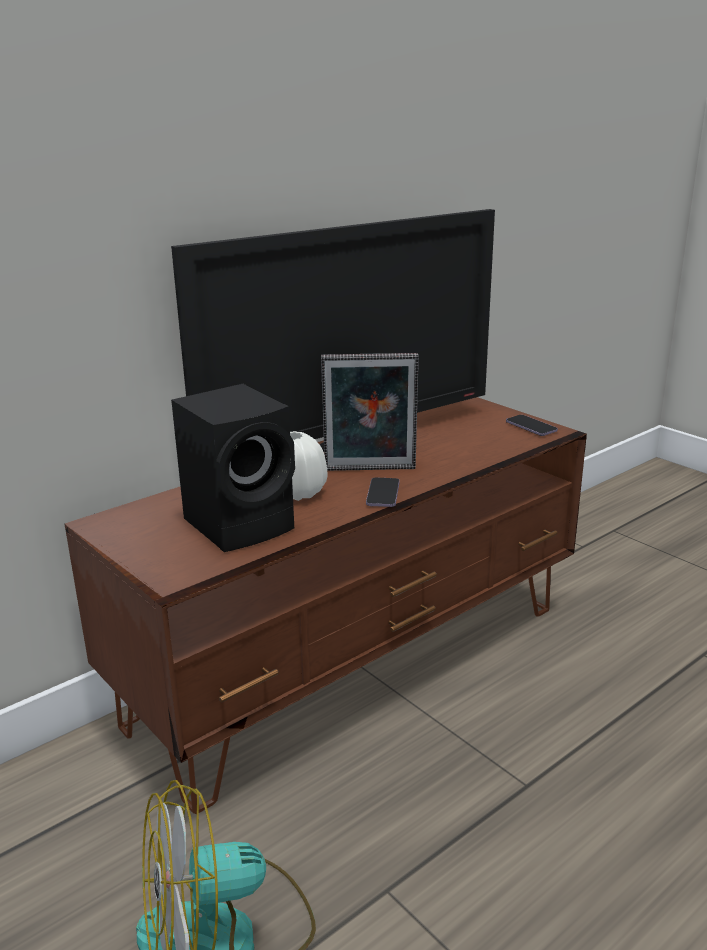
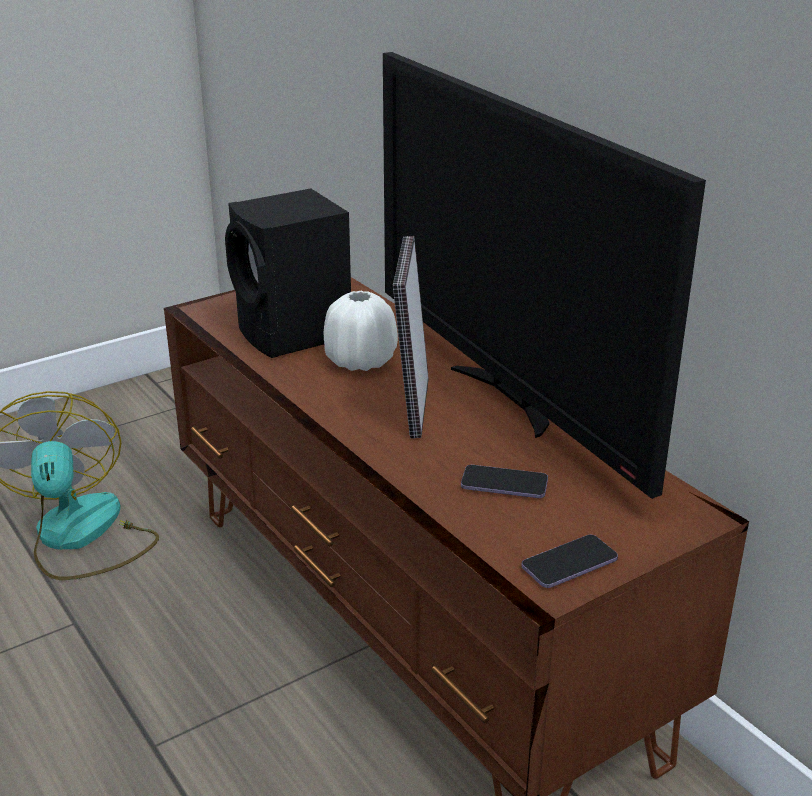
camera: 95 degrees right, 5 degrees up
phone [366,478,400,507] -> phone moved to [461,465,548,498]

